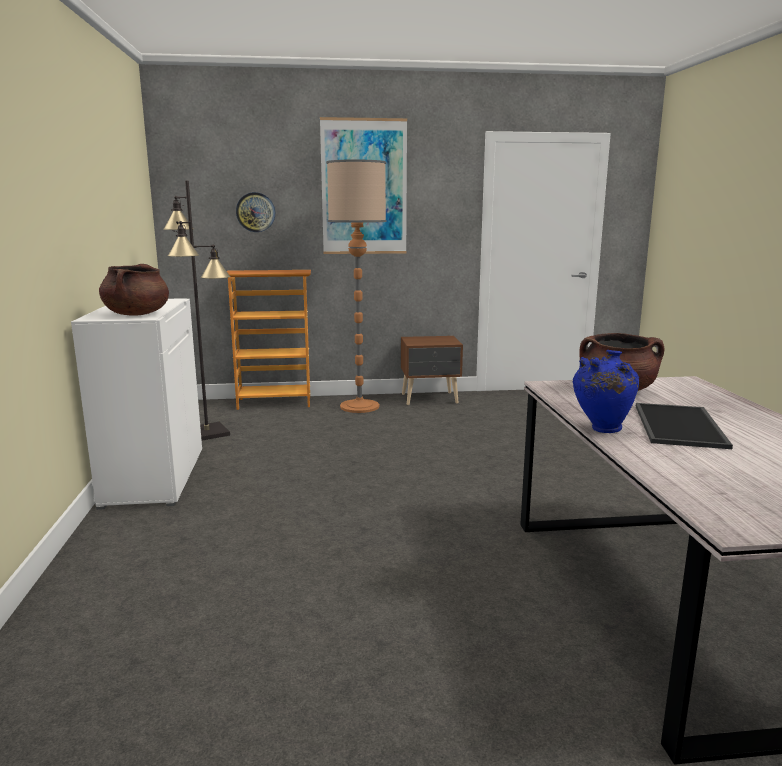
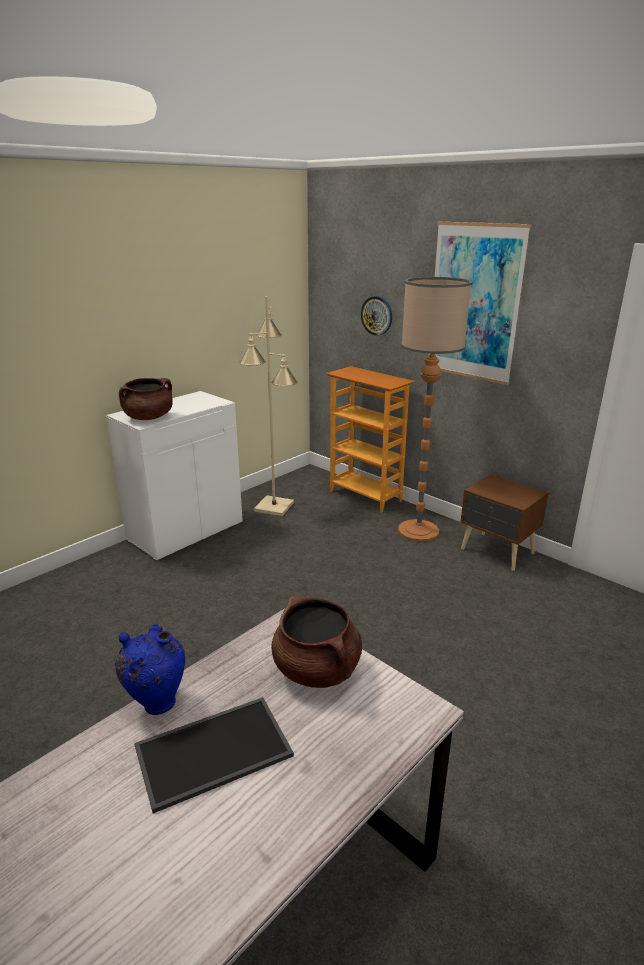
camera: 50 degrees right, 10 degrees up
black floor lamp [163,180,231,440] -> beige floor lamp [239,296,297,516]

